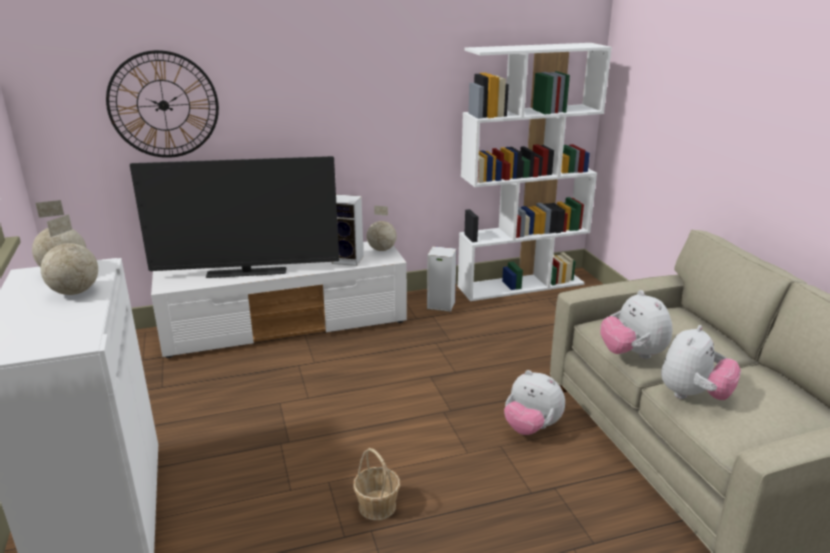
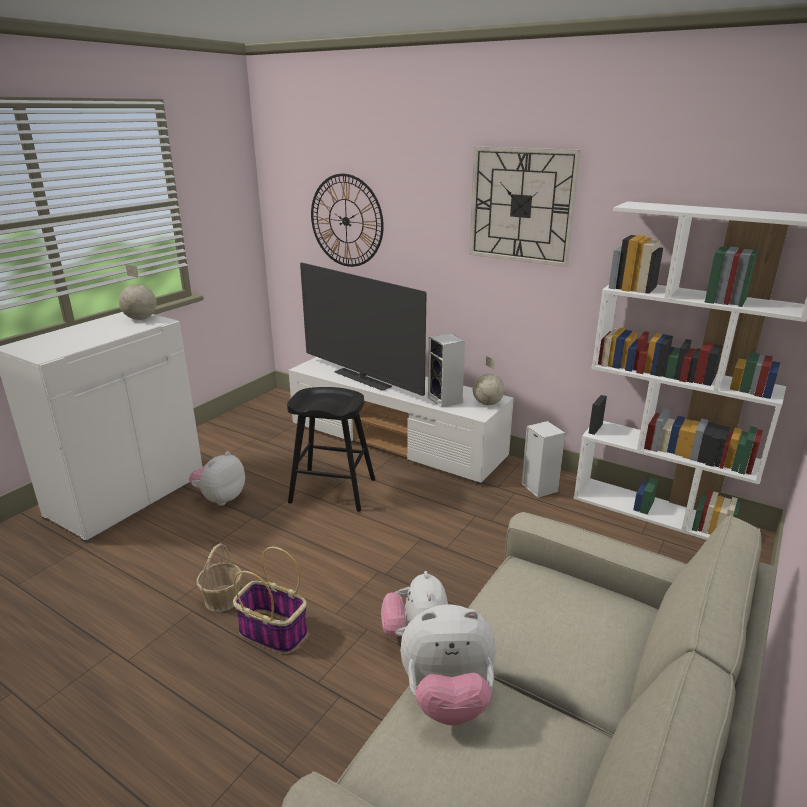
camera: 50 degrees right, 0 degrees up
globe [41,214,98,295] -> none
plush toy [600,290,672,359] -> plush toy moved to [189,451,245,506]
none -> basket [233,547,307,654]
none -> black stool [287,387,375,512]
none -> wall clock [469,146,581,267]

